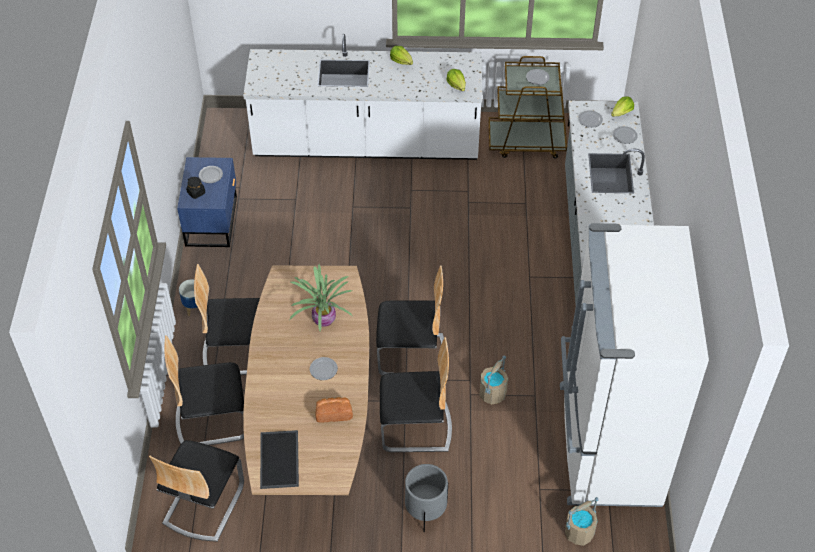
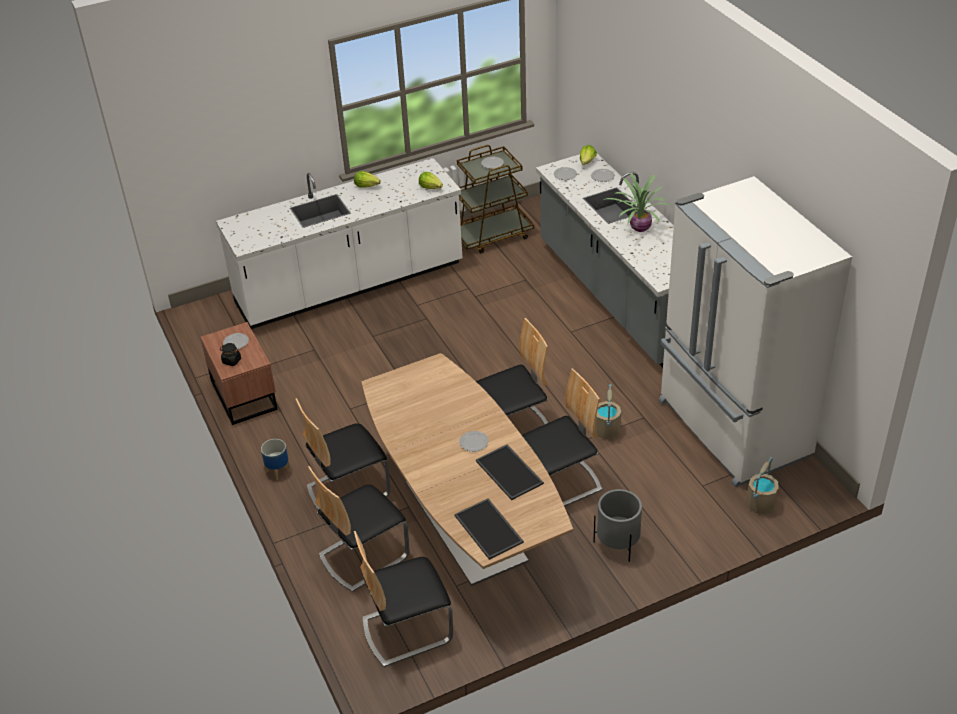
camera: 25 degrees left, 10 degrees down
chair [149,440,244,542] -> chair turned 75 degrees clockwise [354,531,453,667]
blue nightstand [177,157,237,247] -> brown nightstand [200,322,278,425]
potted plant [289,264,352,331] -> potted plant moved to [604,172,672,232]
bread [316,397,353,423] -> tray [476,444,544,500]

